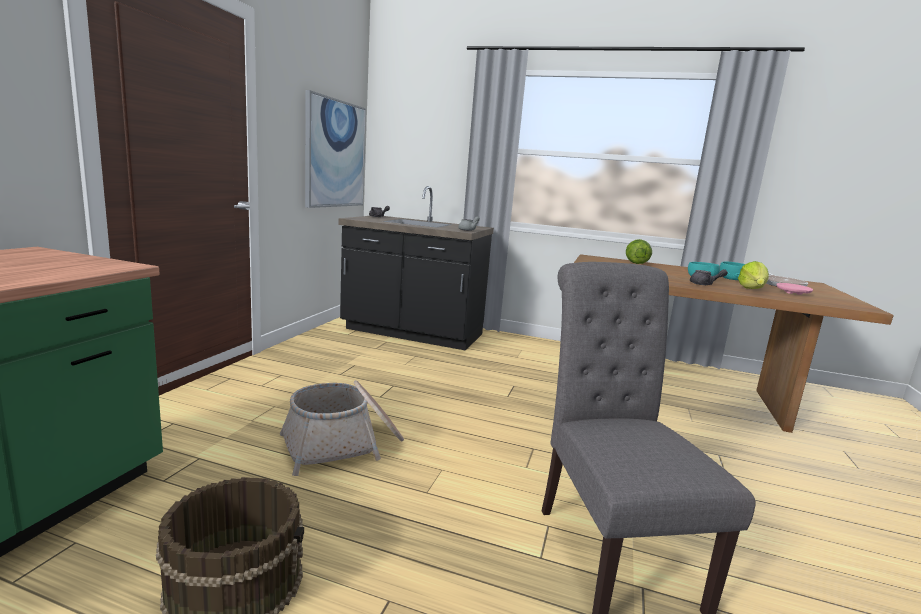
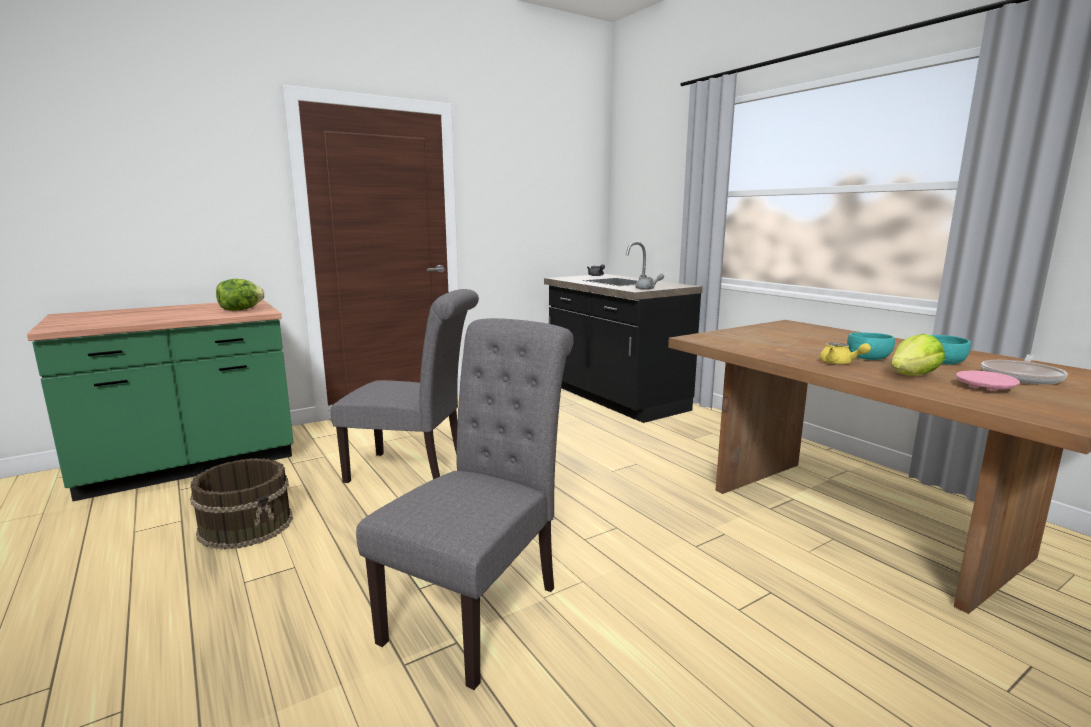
camera: 40 degrees right, 0 degrees up
basket [280,380,404,476] -> grey chair [331,289,479,483]
picture [305,90,366,208] -> none
lettuce [626,239,652,264] -> lettuce moved to [216,279,265,311]
grey teapot [690,269,728,285] -> yellow teapot [819,343,871,365]

